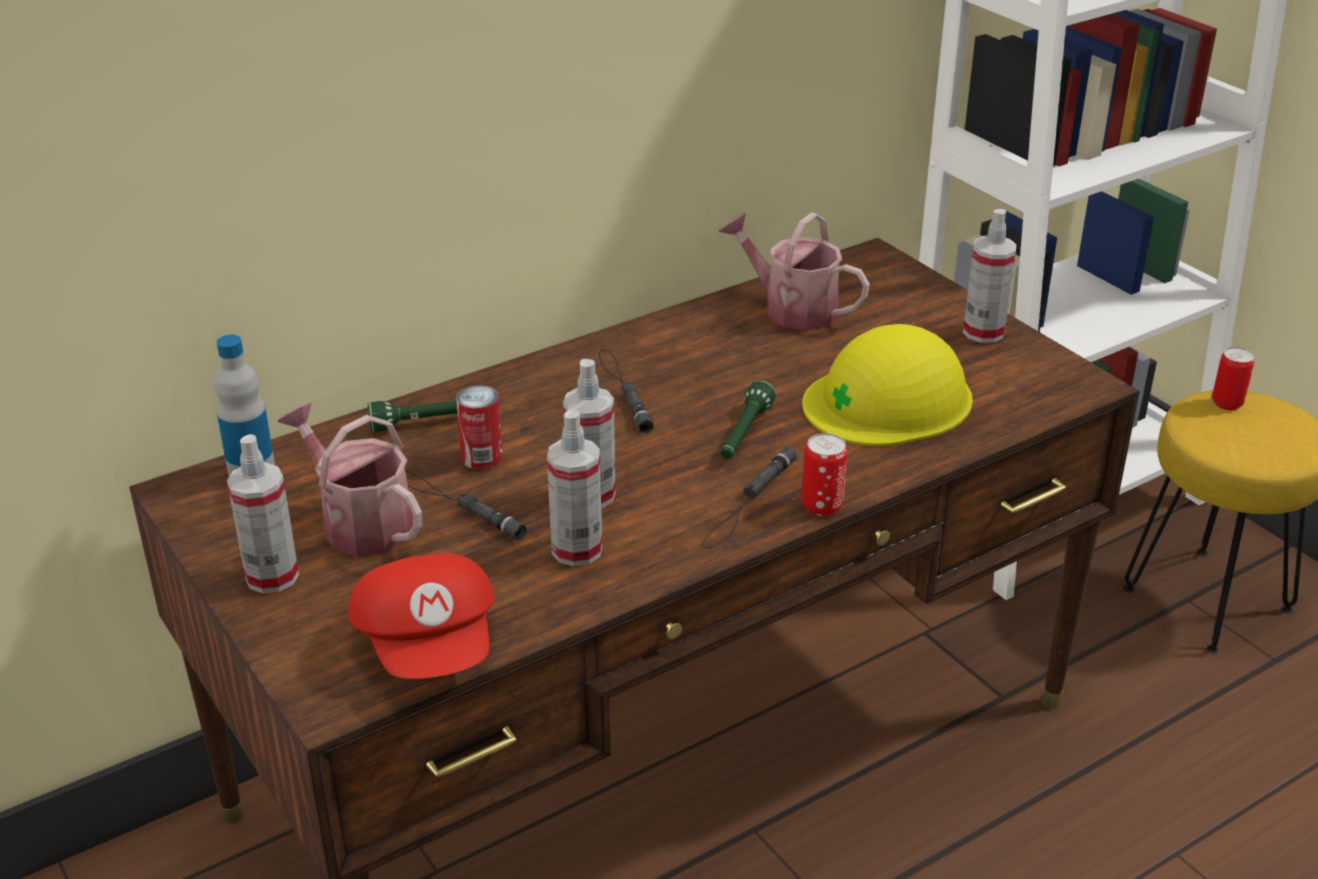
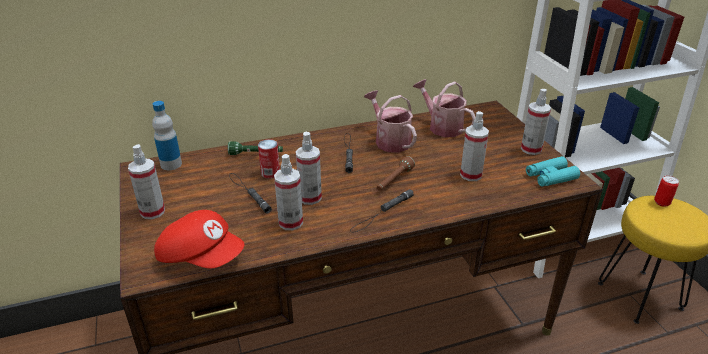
camera: 15 degrees right, 0 degrees up
watering can [278,402,423,557] -> watering can moved to [364,90,417,153]
red cap [348,553,495,679] -> red cap turned 60 degrees counterclockwise [154,210,245,269]
green flashlight [721,380,776,459] -> brown flashlight [377,156,415,191]
yellow hard hat [802,324,973,446] -> spray bottle [460,111,489,181]
can [802,433,847,516] -> none
none -> turquoise binoculars [526,156,580,187]

